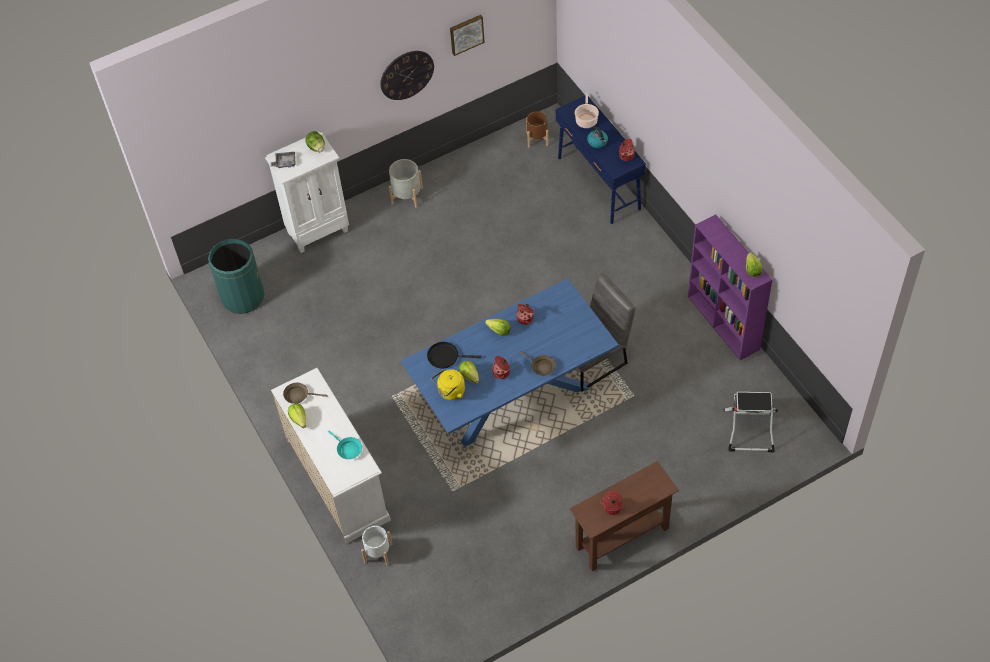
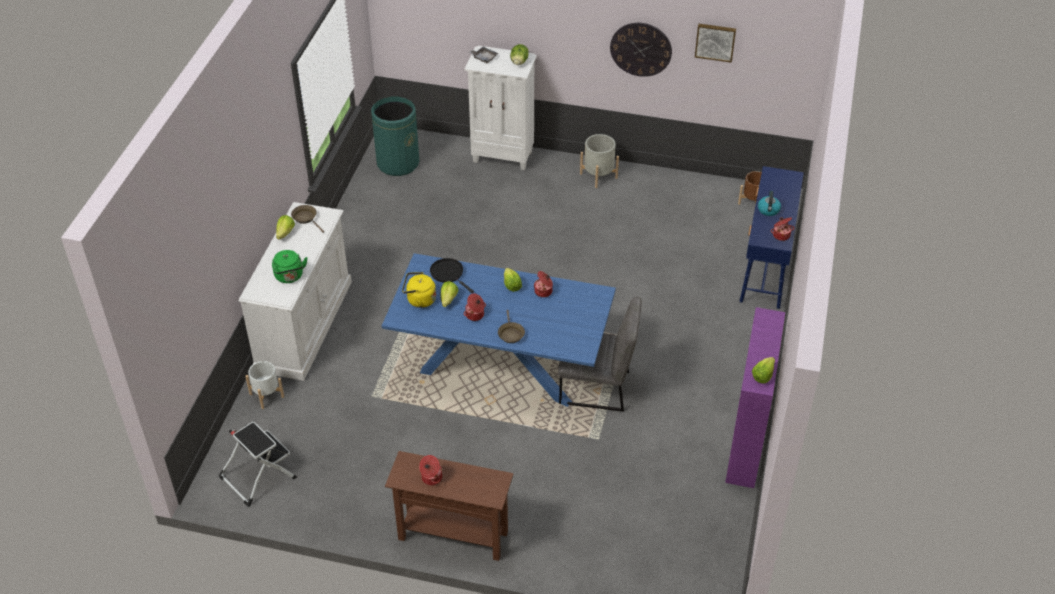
camera: 40 degrees right, 10 degrees down
turquoise frying pan [328,431,362,459] -> green kettle [272,250,308,283]
cooking pot [575,92,599,128] -> none
step ladder [724,392,778,452] -> step ladder moved to [219,422,298,507]

